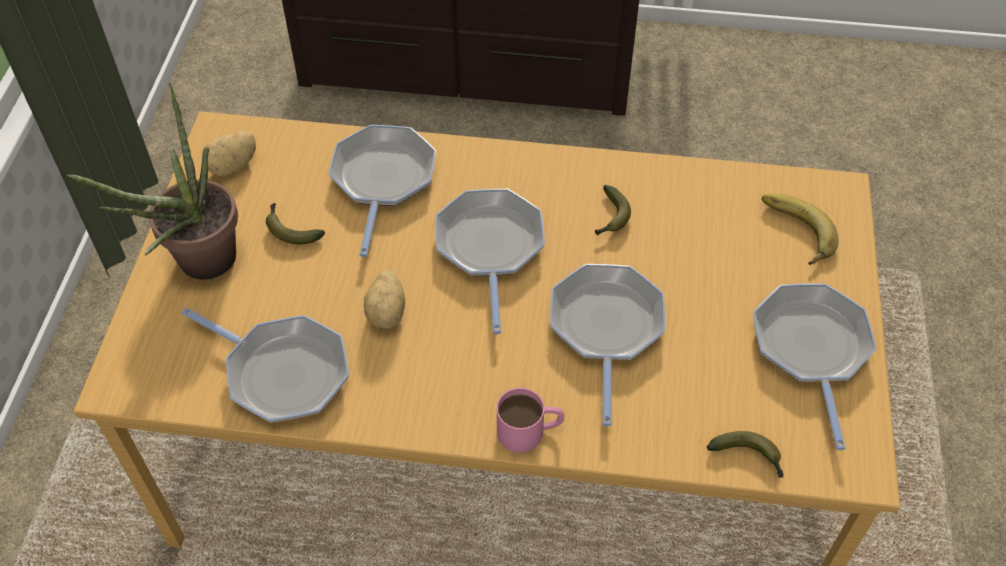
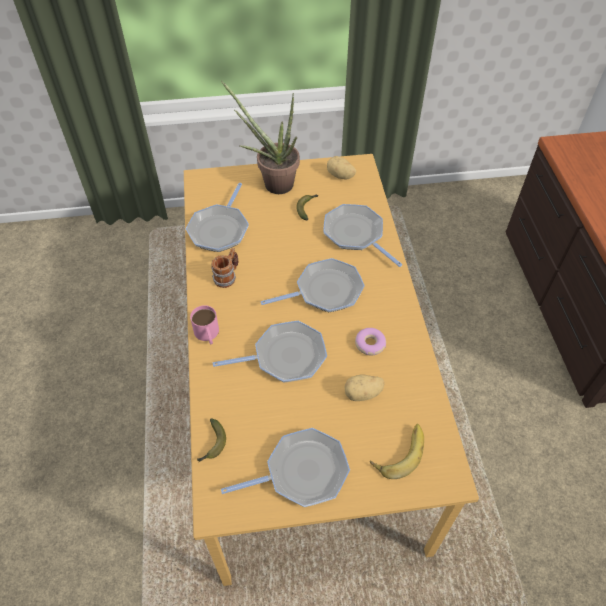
camera: 75 degrees right, 0 degrees up
frying pan [329,125,436,257] -> frying pan turned 120 degrees counterclockwise [323,204,402,267]
potato [364,270,405,329] -> potato moved to [344,375,385,401]
banana [595,185,631,235] -> donut [355,328,386,355]
none -> mug [211,248,238,288]

